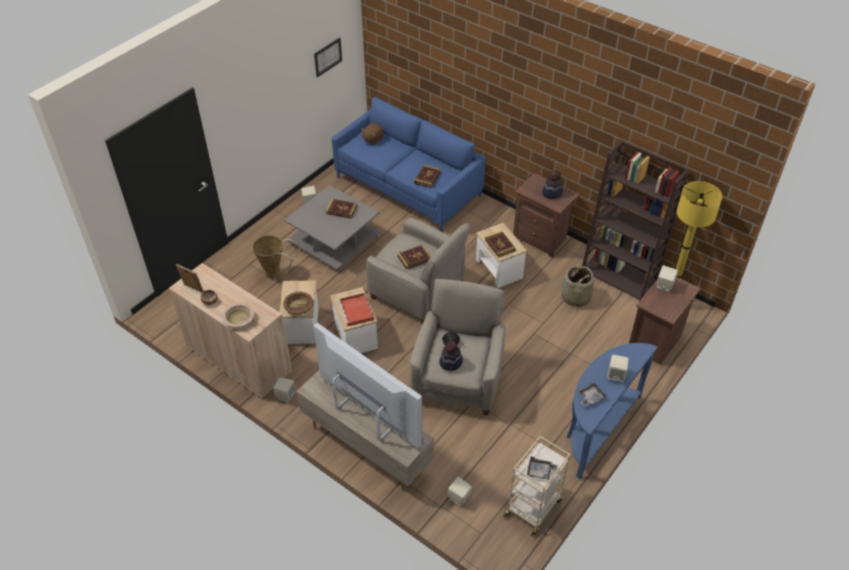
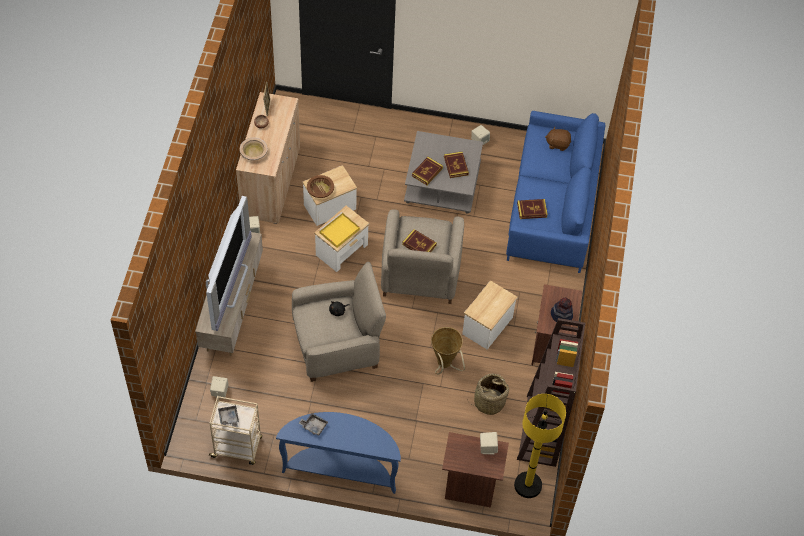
camera: 60 degrees right, 10 degrees up
basket [253,235,300,281] -> basket moved to [431,327,465,374]
picture [314,37,342,77] -> none
red tray [338,293,374,327] -> yellow tray [319,212,360,248]
hat [439,341,463,371] -> none
book [485,231,516,257] -> book moved to [412,157,443,185]
beige speaker [607,354,629,382] -> none

